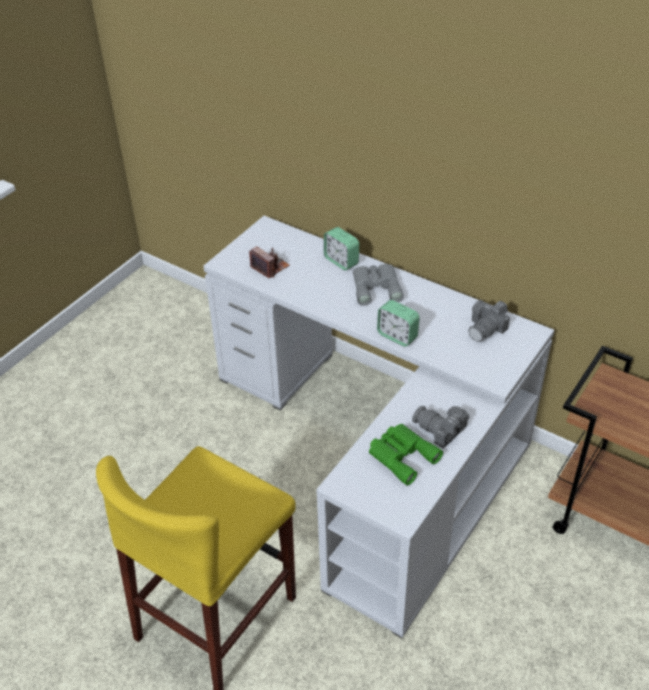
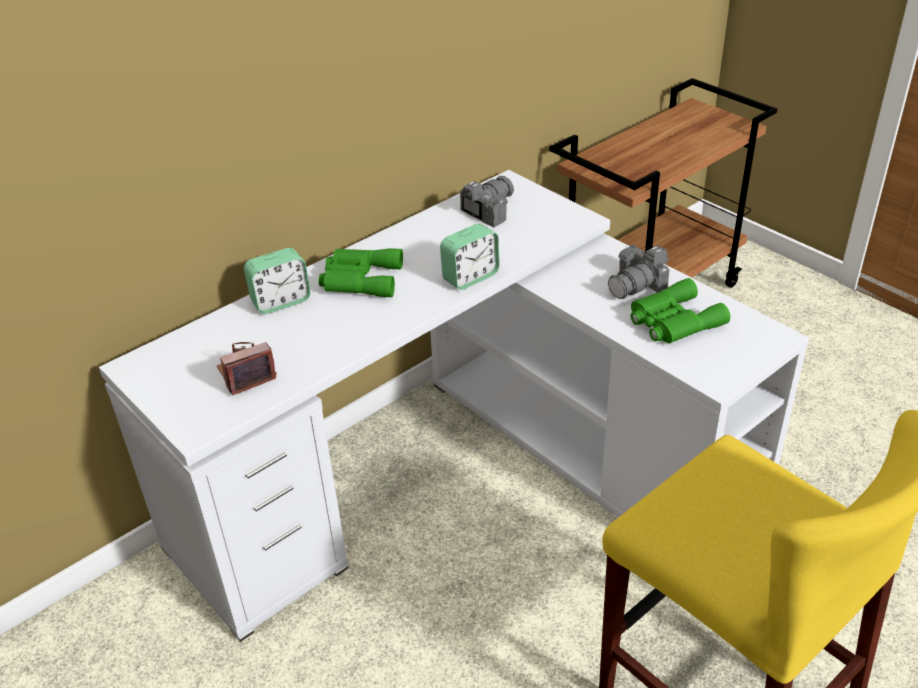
camera: 75 degrees left, 5 degrees down
grey binoculars [353,264,404,306] -> green binoculars [319,248,403,297]
camera [468,300,510,342] -> camera turned 105 degrees counterclockwise [460,176,514,227]

